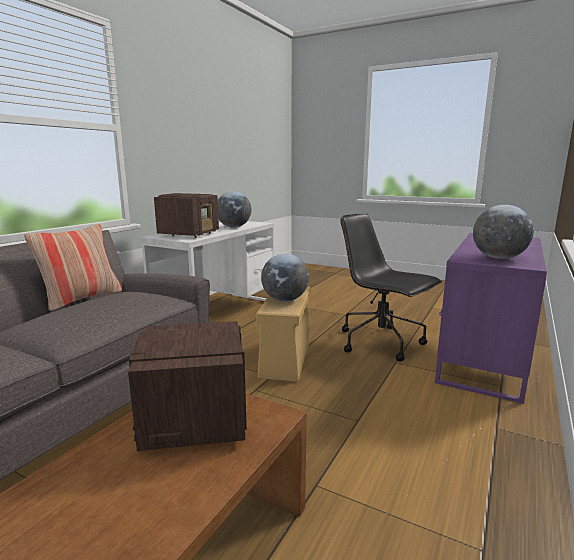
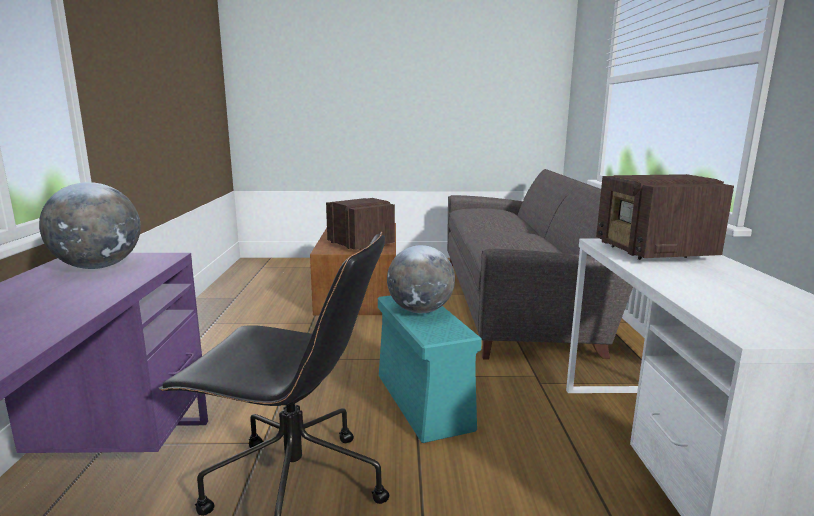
camera: 150 degrees right, 0 degrees up
pillow [24,224,122,311] -> none
globe [218,191,251,228] -> none
beige storage box [256,287,311,382] -> turquoise storage box [378,296,482,443]

